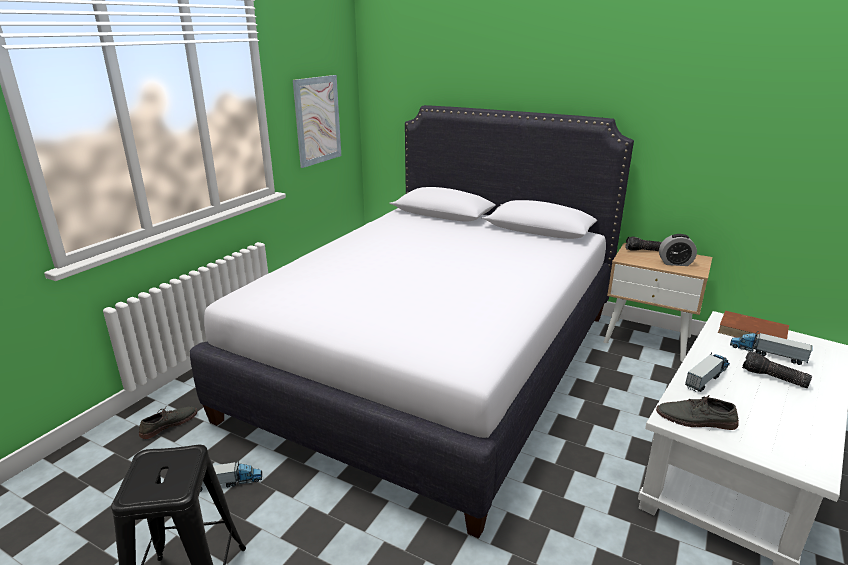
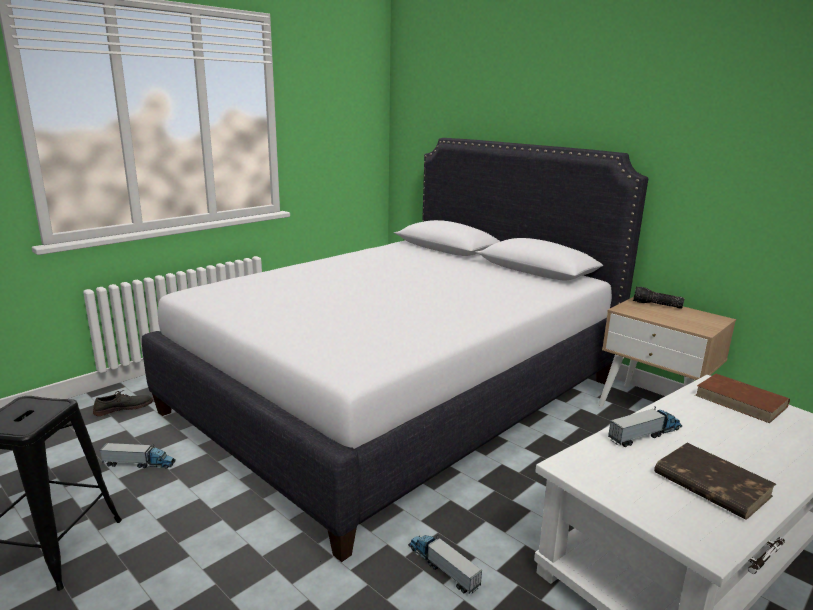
camera: 15 degrees right, 5 degrees down
picture [293,75,341,168] -> none
grey shoe [656,396,739,430] -> none
alarm clock [659,234,697,266] -> none
toy truck [730,331,813,365] -> toy truck moved to [408,535,483,594]
flashlight [742,351,812,388] -> none
none -> brown book [654,443,776,520]

